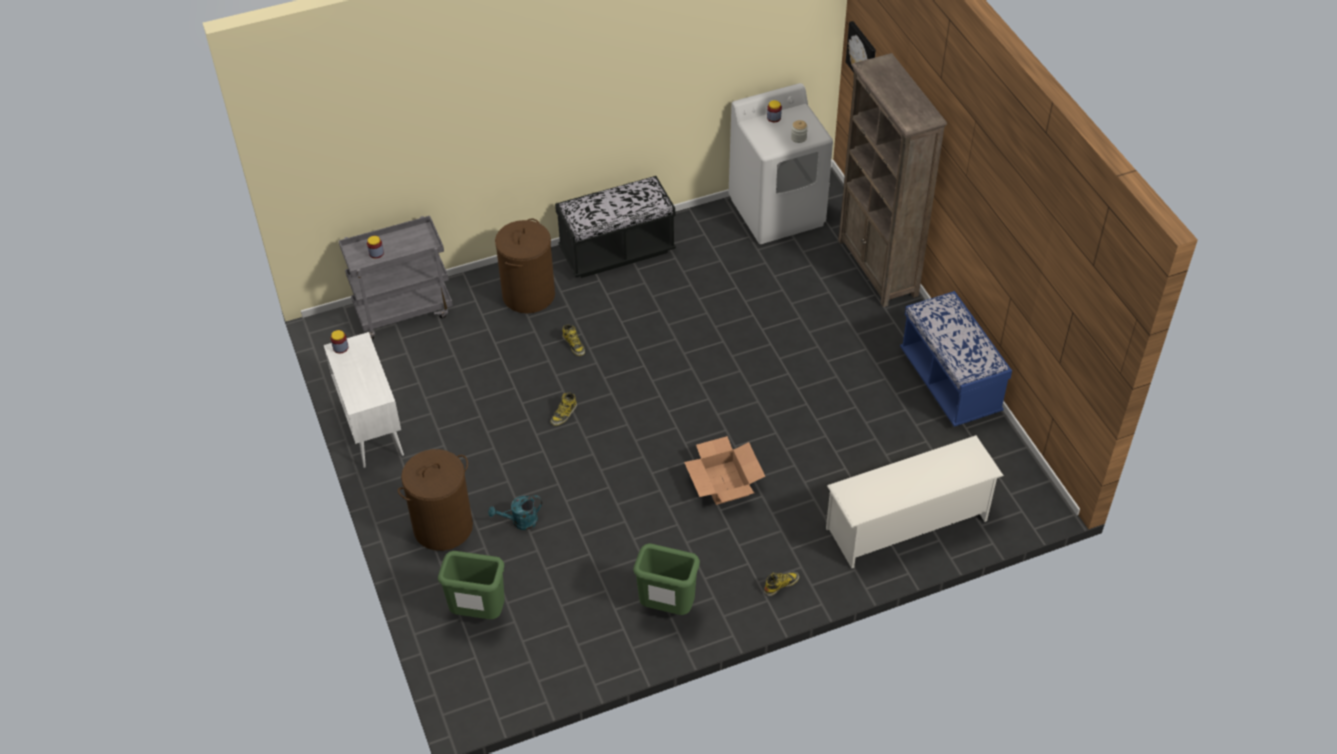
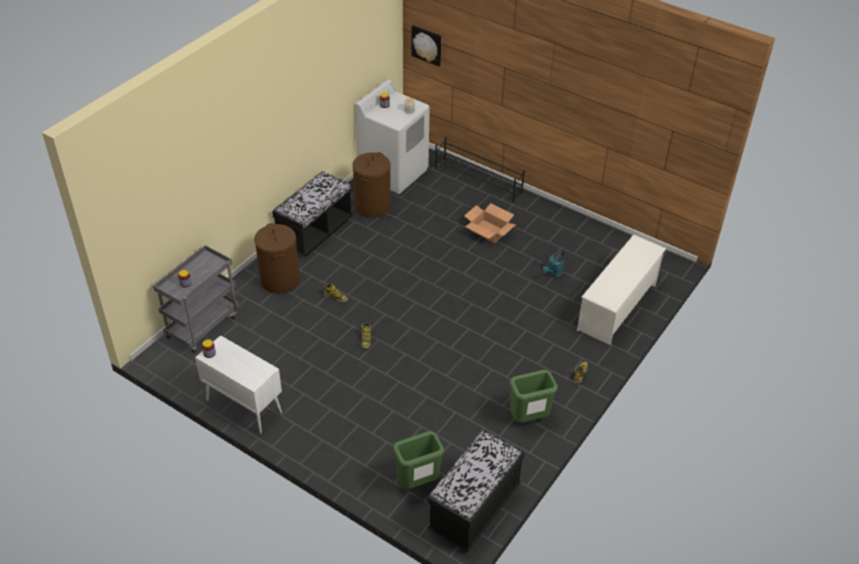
camera: 35 degrees left, 5 degrees down
brown laundry basket [398,449,473,551] -> brown laundry basket moved to [352,152,391,218]
turquoise watering can [488,495,542,530] -> turquoise watering can moved to [542,251,564,277]
cardboard box [684,436,766,505] -> cardboard box moved to [464,203,516,243]
brown bookcase [838,53,947,307] -> black shoe rack [435,137,525,202]
blue bench [900,291,1012,427] -> none
none -> black bench [428,430,525,552]

